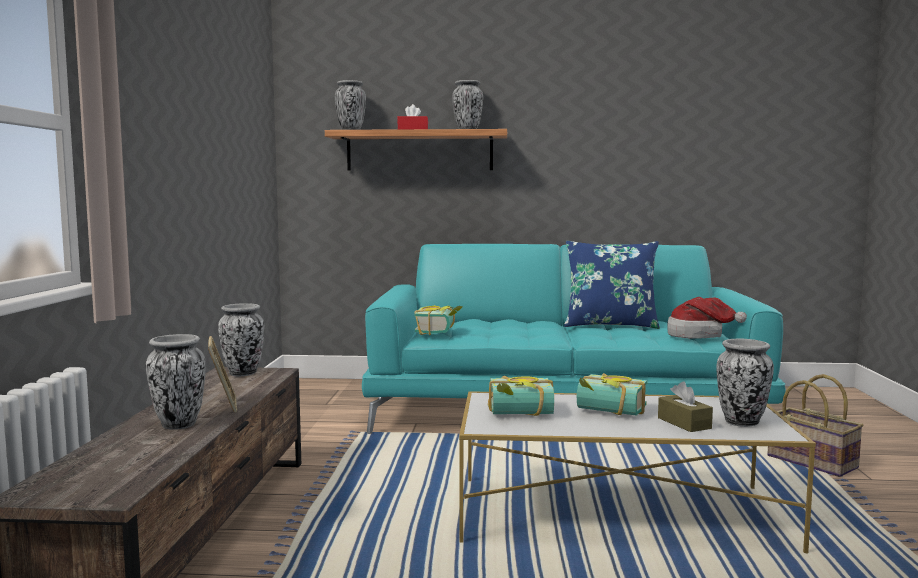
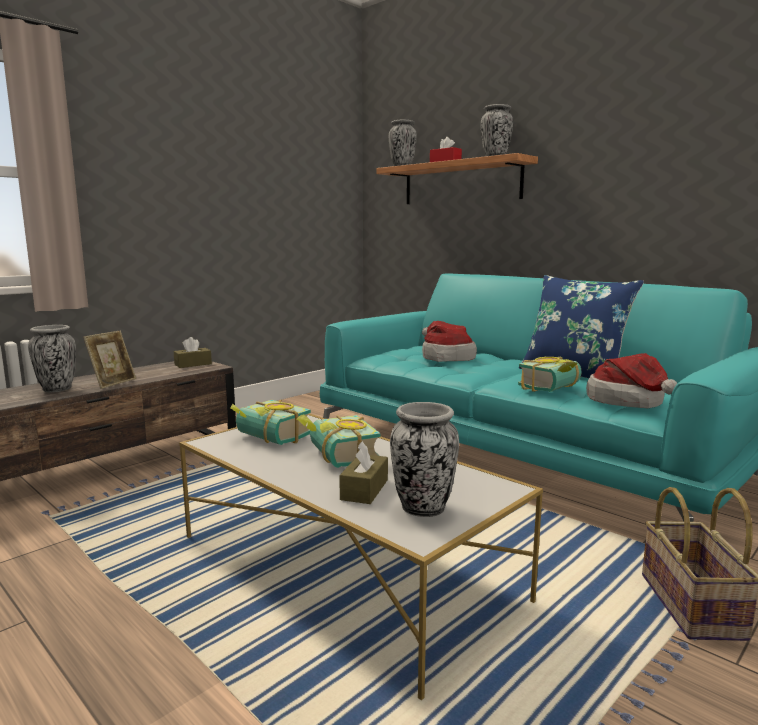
camera: 40 degrees right, 5 degrees up
vase [218,303,264,376] -> brown tissue box [174,337,212,368]
book [415,305,462,335] -> book moved to [518,356,582,392]
none -> hat [422,321,477,362]

